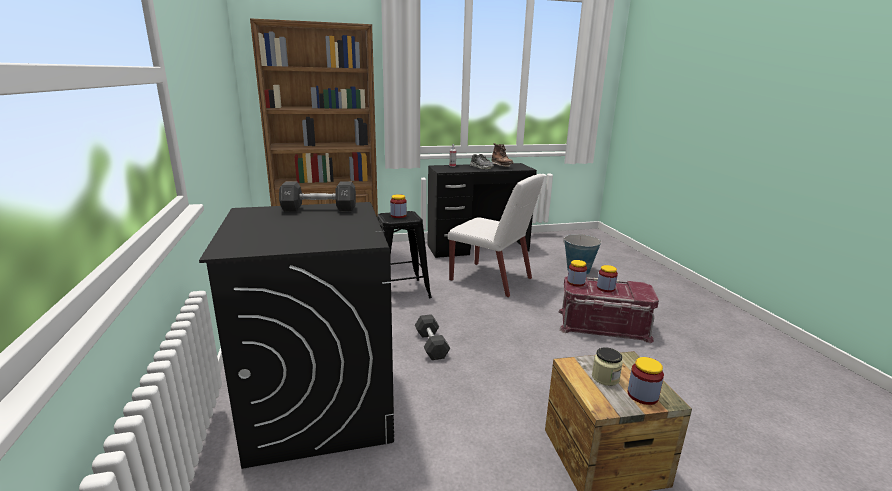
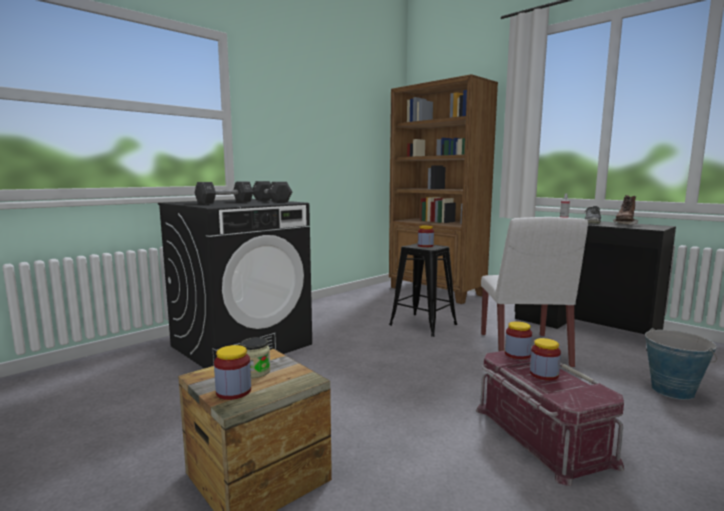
camera: 60 degrees right, 10 degrees down
black dumbbell [415,314,450,360] -> black dumbbell moved to [195,182,253,204]

